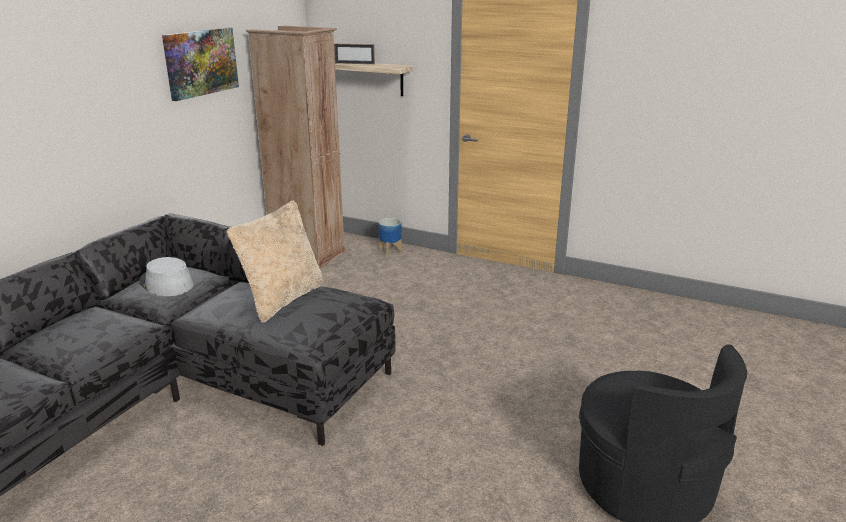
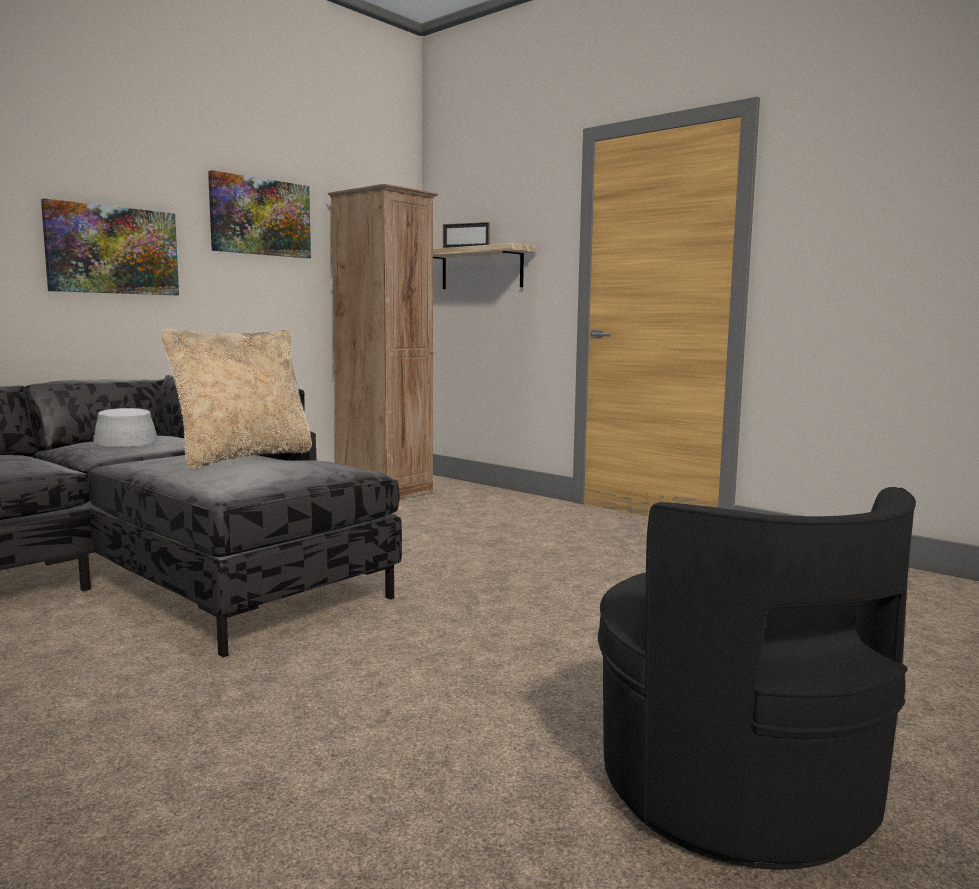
camera: 15 degrees right, 15 degrees down
planter [378,218,402,255] -> none
none -> picture [41,198,179,295]

